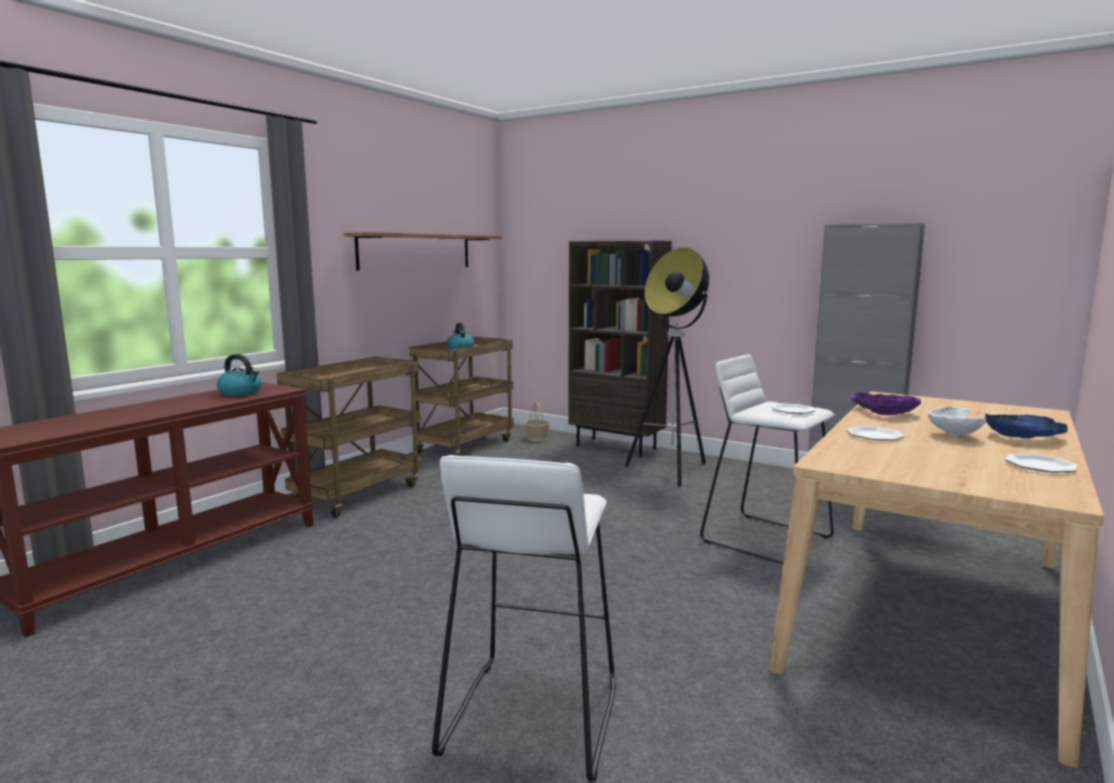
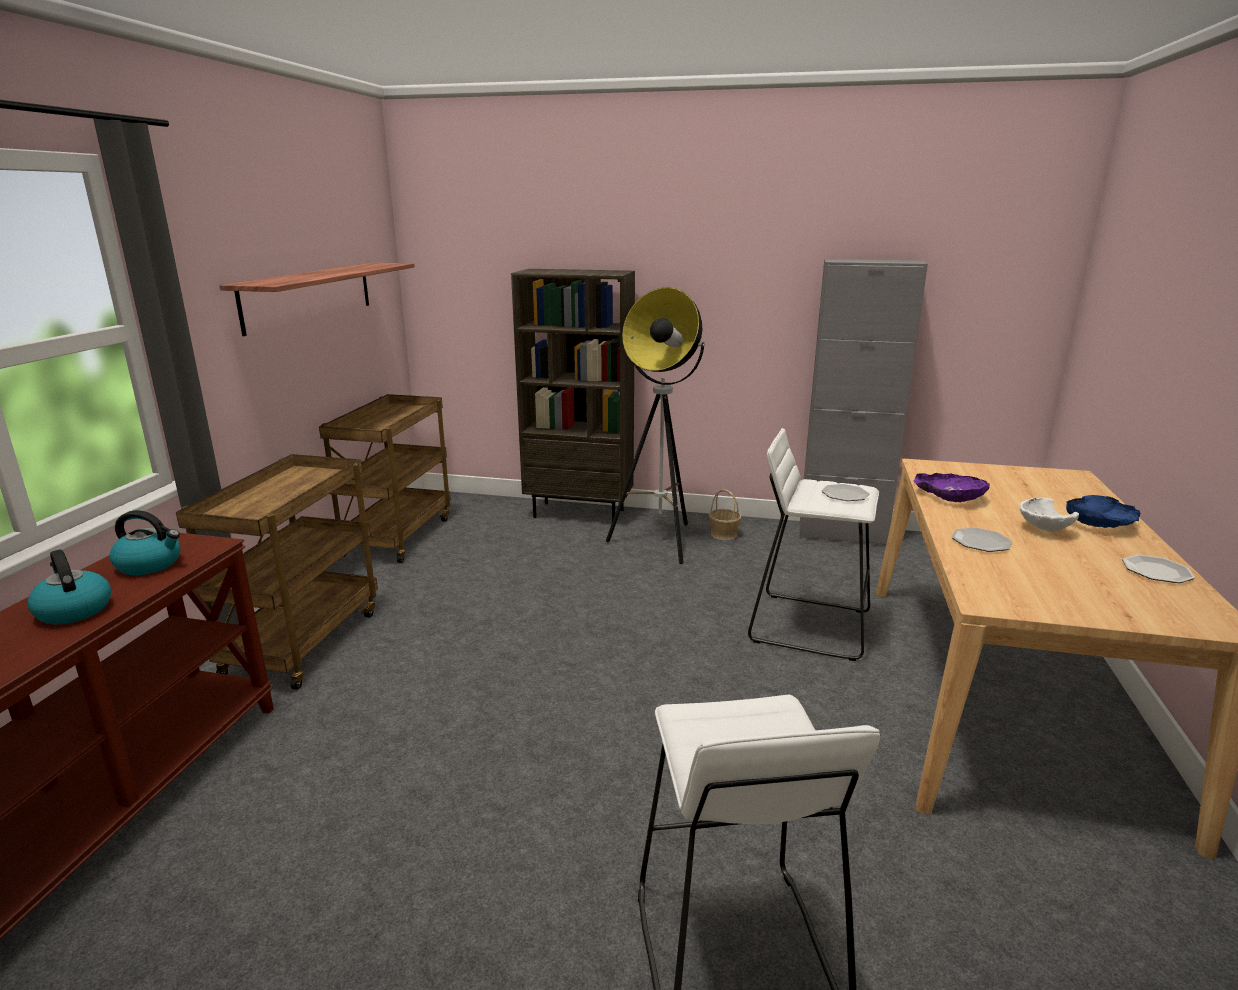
camera: 20 degrees left, 10 degrees up
kettle [446,323,474,350] -> kettle moved to [28,549,111,624]
basket [525,402,550,441] -> basket moved to [708,489,742,540]

